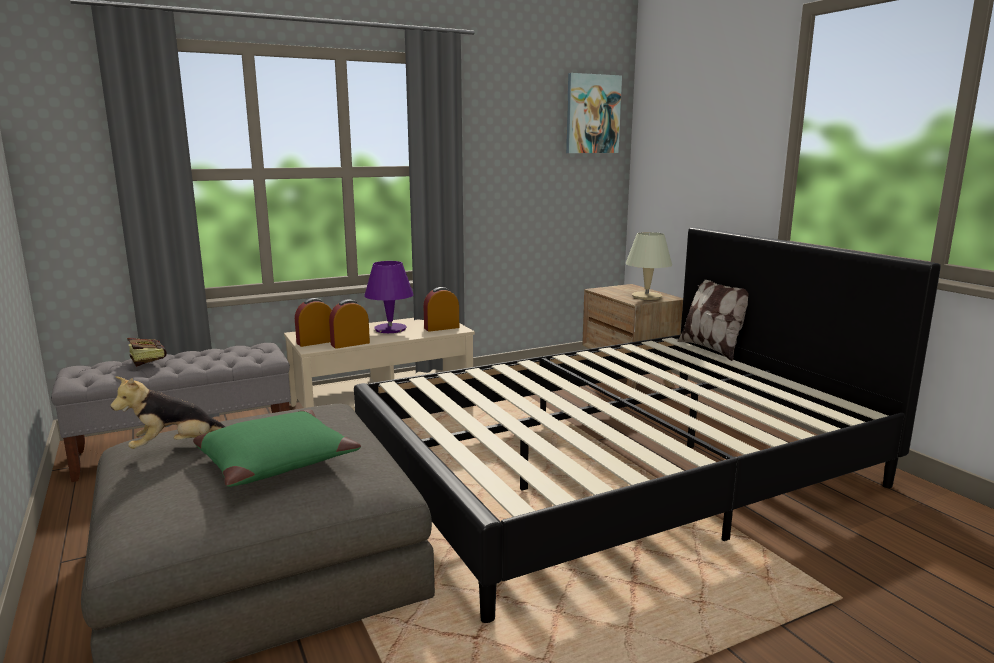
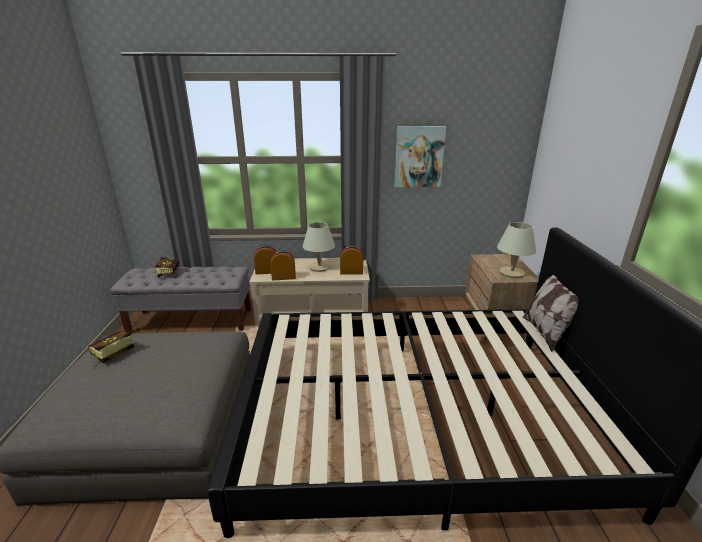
camera: 25 degrees right, 10 degrees up
plush toy [110,376,225,449] -> book [88,331,134,369]
green pillow [193,409,361,487] -> none
purple table lamp [364,261,414,333] -> beige table lamp [302,222,335,272]
picture [566,73,622,153] -> picture moved to [394,126,446,187]

